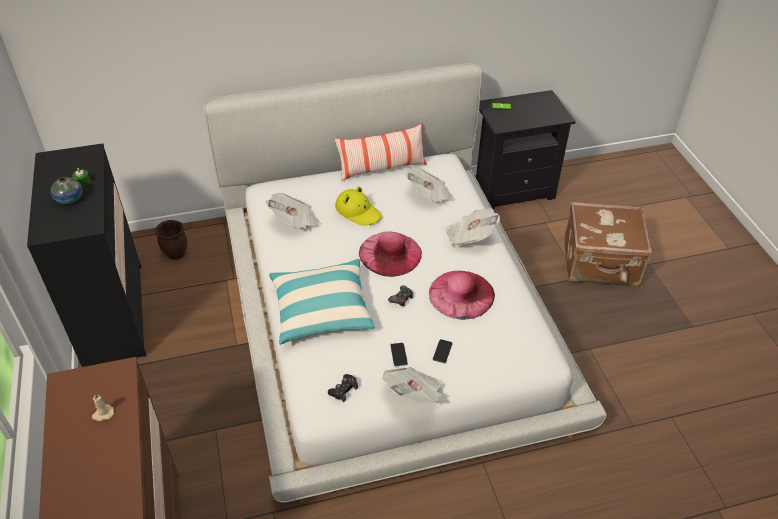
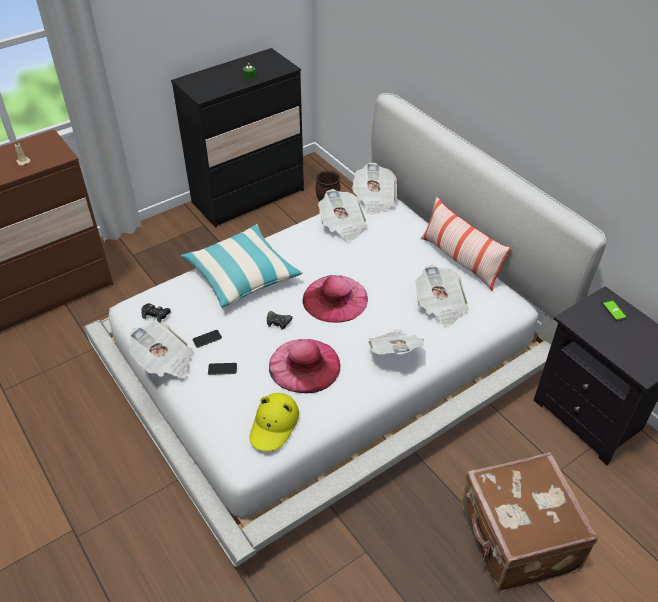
camera: 70 degrees right, 0 degrees up
vase [50,177,82,204] -> none
yellow hat [335,186,382,226] -> yellow hat moved to [249,393,299,451]
none -> newspaper [352,163,397,215]

